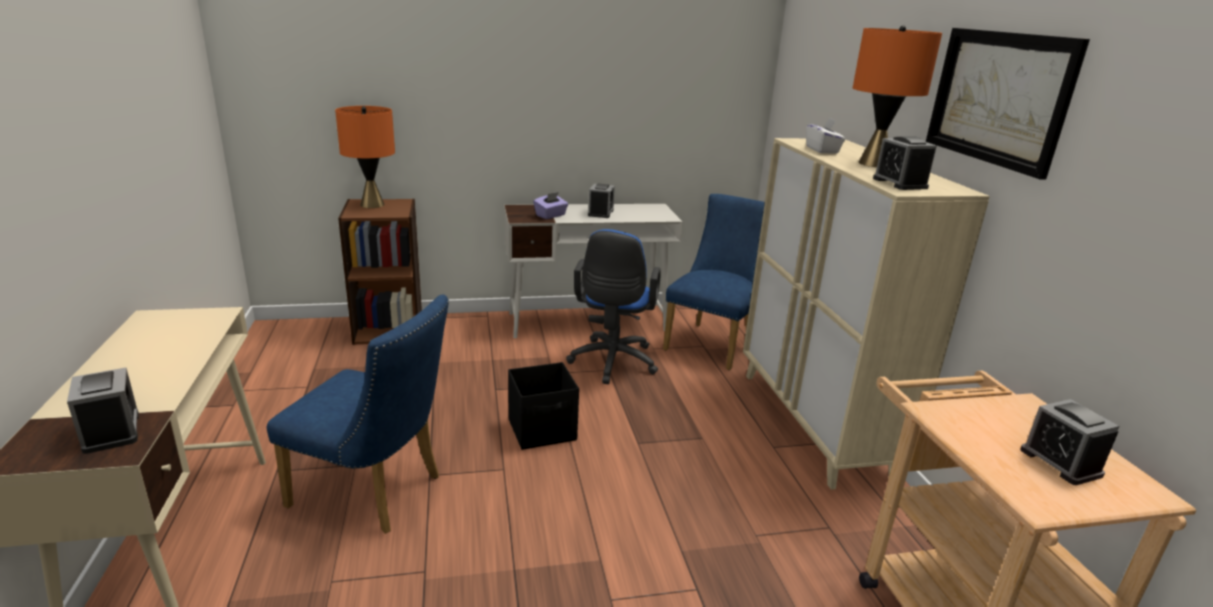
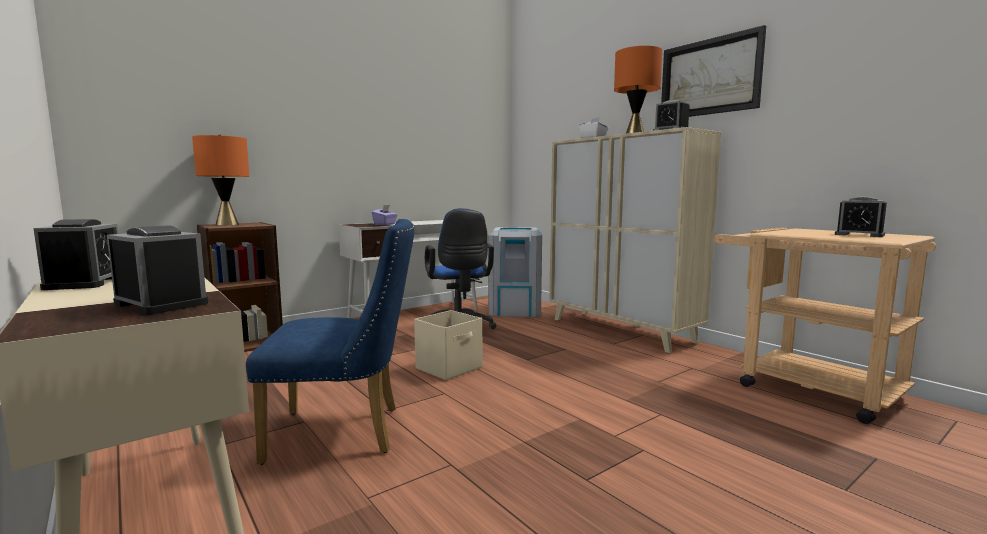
camera: 25 degrees left, 15 degrees down
black storage box [508,362,579,450] -> beige storage box [414,310,482,380]
alarm clock [588,184,615,218] -> alarm clock moved to [33,219,118,290]
blue chair [663,194,765,370] -> grey trash can [488,227,542,317]

